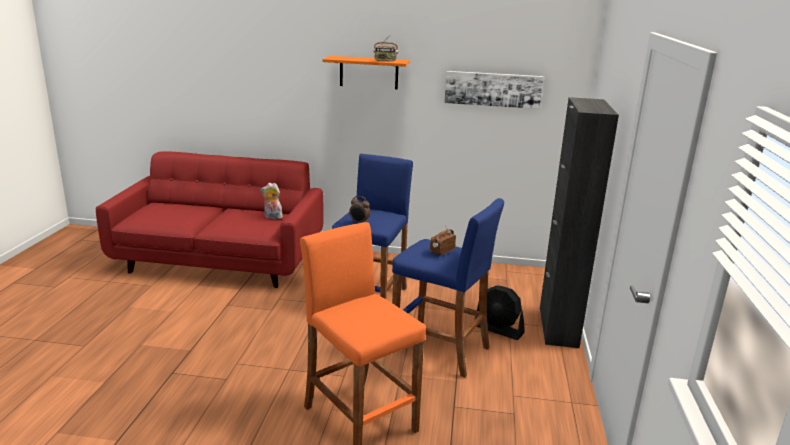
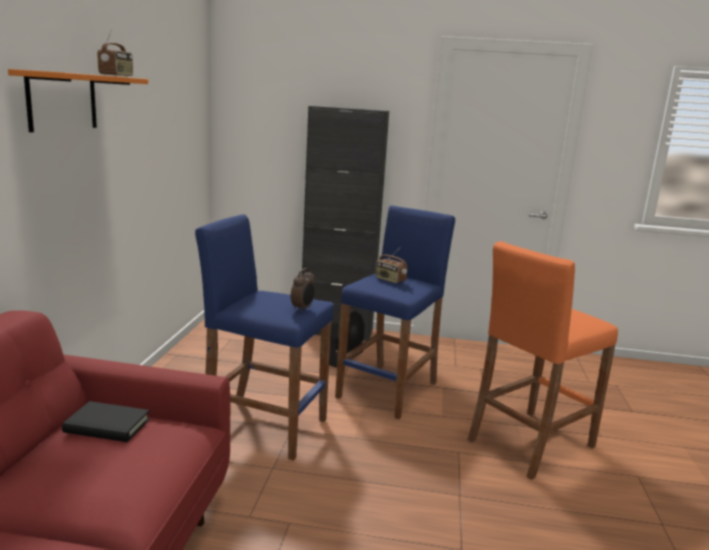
camera: 90 degrees left, 5 degrees down
plush toy [261,183,283,219] -> black book [62,401,150,442]
picture [444,71,543,109] -> none

